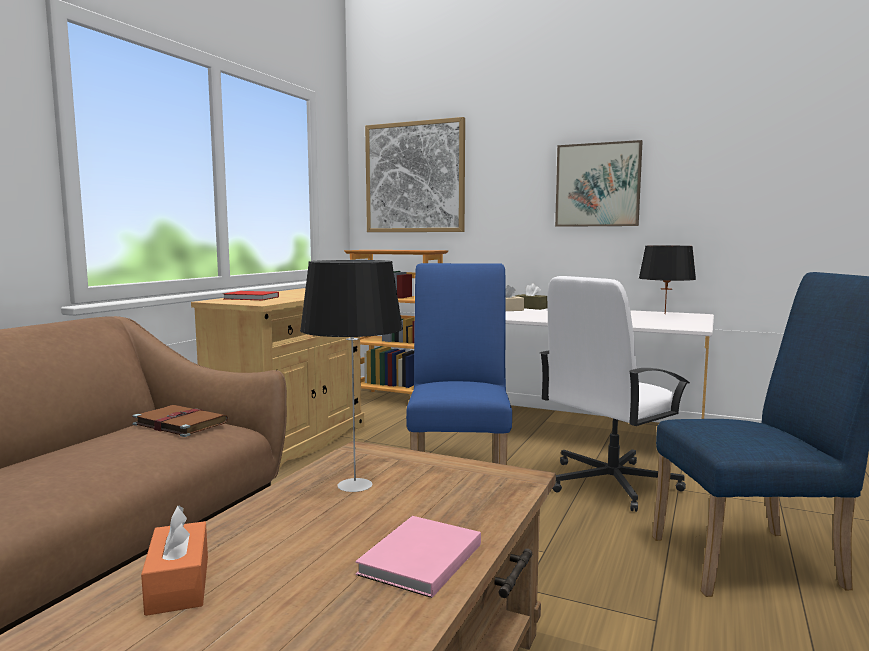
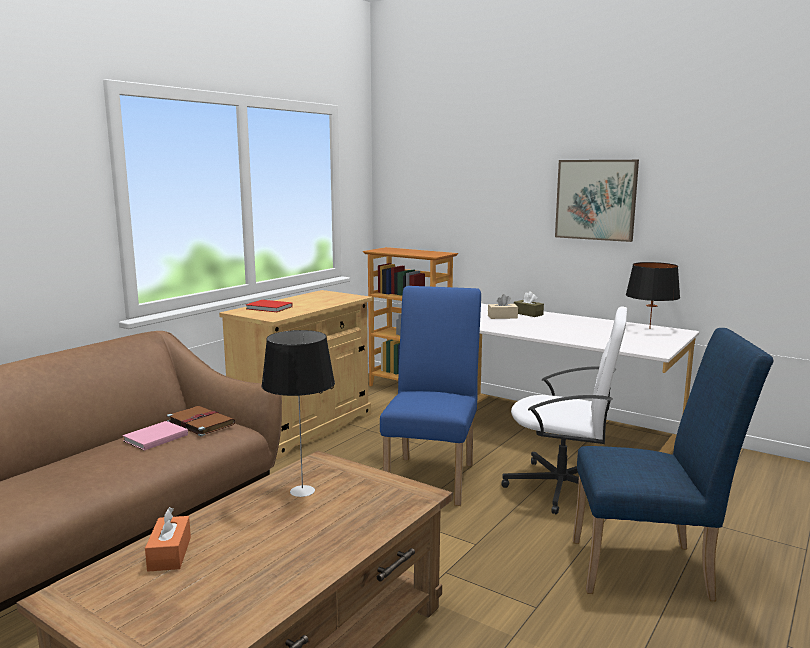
camera: 10 degrees right, 5 degrees up
pink book [355,516,481,598] -> pink book moved to [123,421,188,451]
picture [365,117,465,232] -> none
white office chair [540,276,690,512] -> white office chair turned 135 degrees counterclockwise [501,307,627,514]

